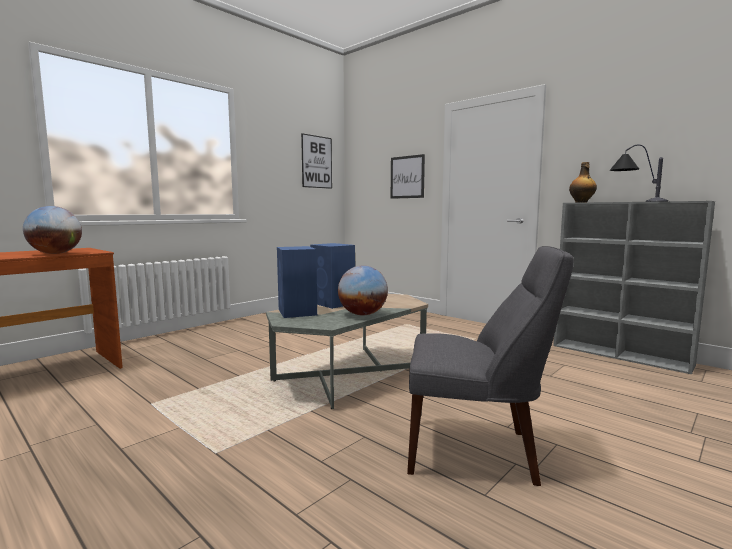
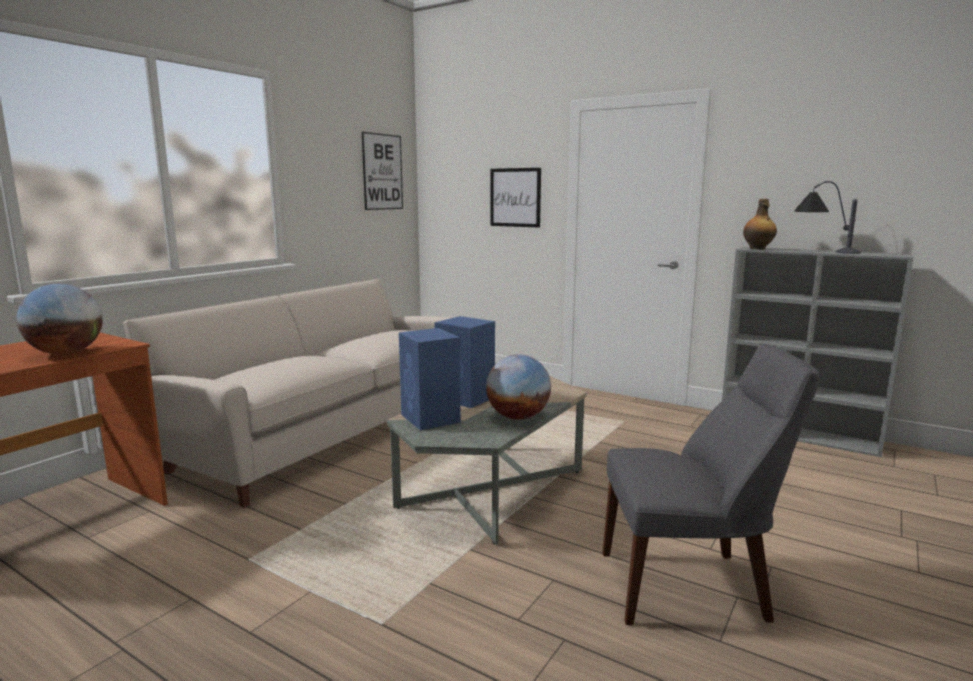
camera: 10 degrees left, 5 degrees up
none -> beige sofa [123,279,454,508]

